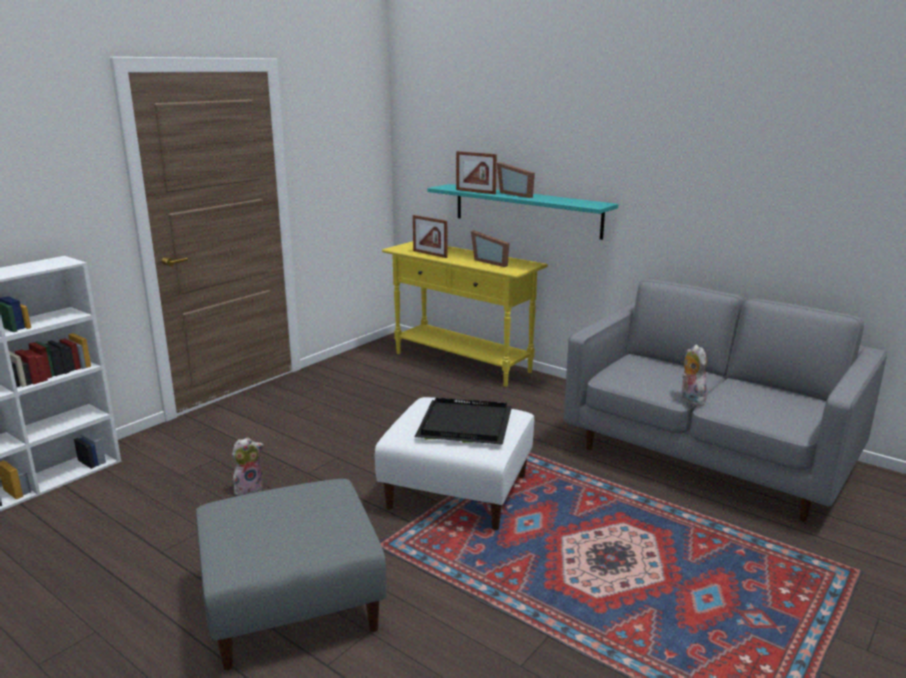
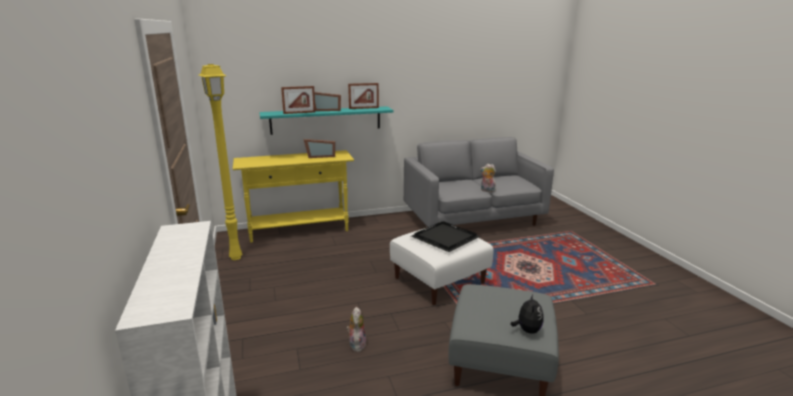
camera: 55 degrees left, 0 degrees up
picture frame [413,215,447,258] -> picture frame moved to [348,83,379,109]
none -> yellow floor lamp [199,64,242,260]
none -> plush toy [510,294,544,334]

